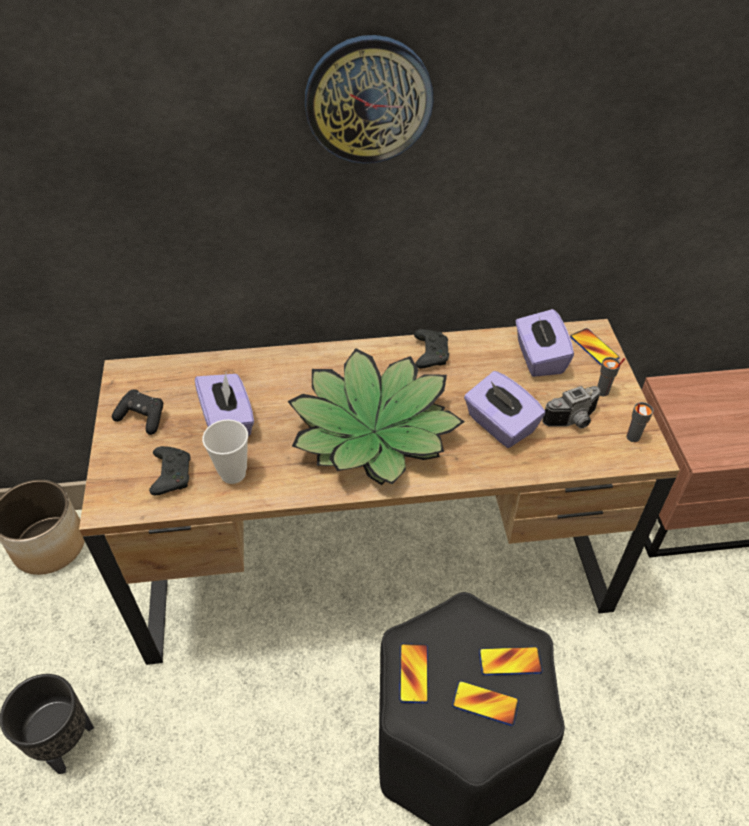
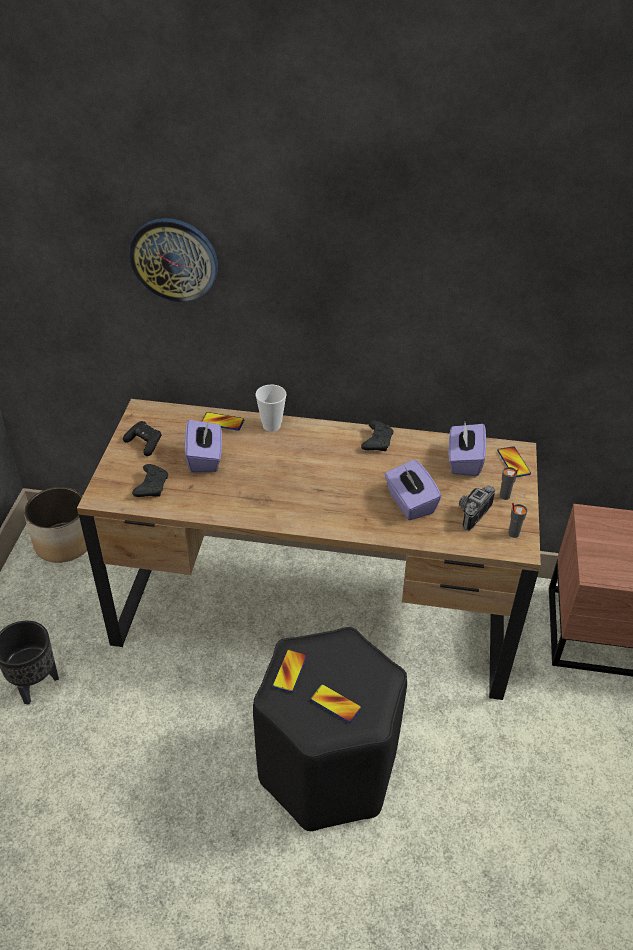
camera: 15 degrees right, 5 degrees down
cup [202,419,248,484] -> cup moved to [255,385,287,432]
potted plant [287,348,465,485] -> none
wall clock [305,35,434,164] -> wall clock moved to [128,218,218,303]
phone [479,647,543,675] -> phone moved to [202,412,244,431]
camera [542,386,601,429] -> camera turned 135 degrees clockwise [459,486,495,531]

